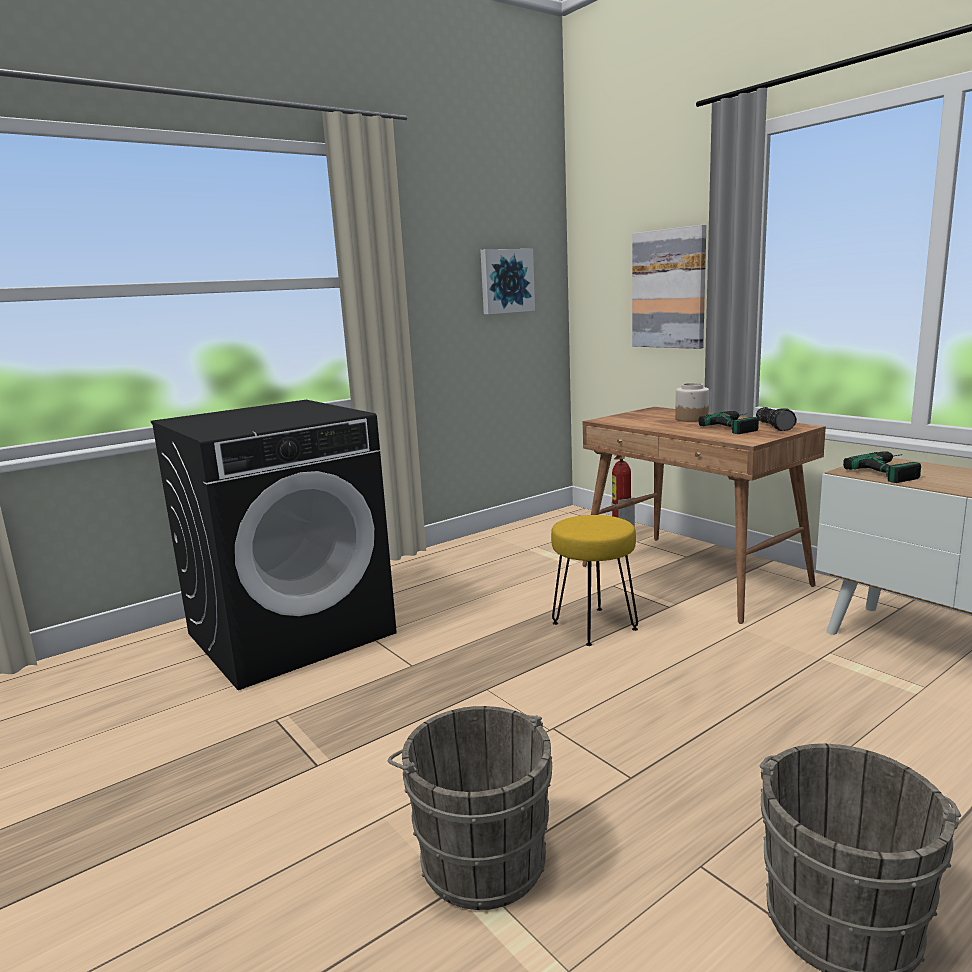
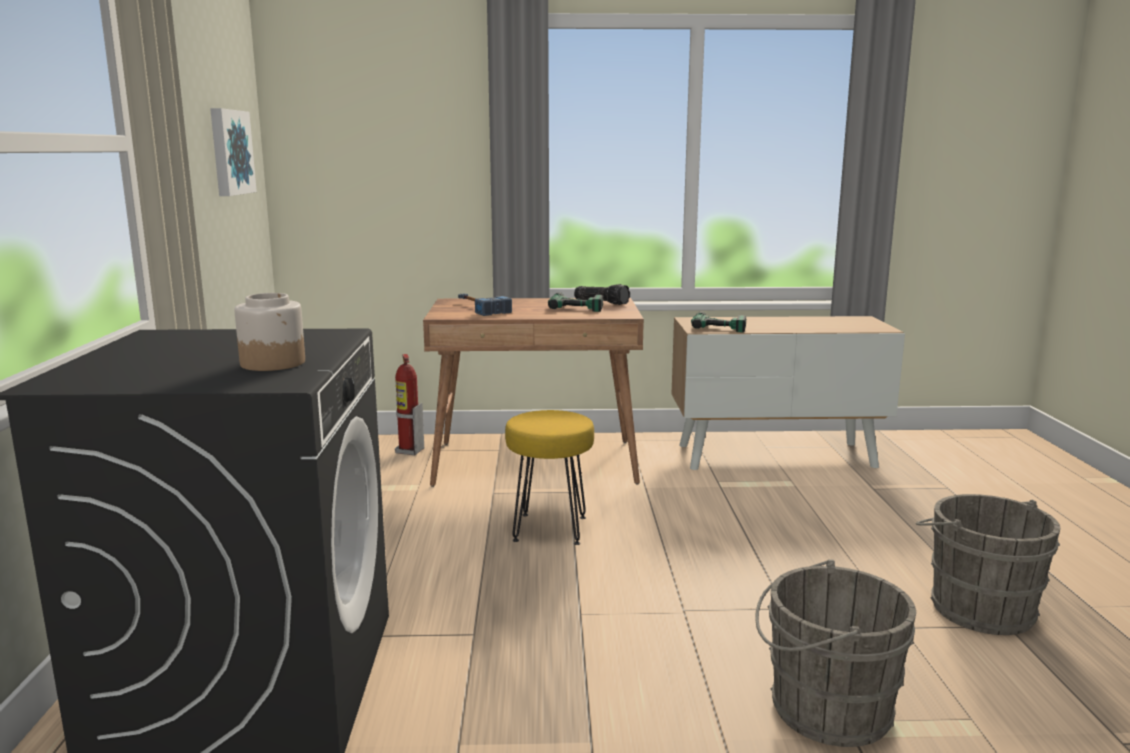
camera: 55 degrees left, 0 degrees up
picture [632,225,706,349] -> none
jar [675,383,709,422] -> jar moved to [235,293,305,371]
none -> hammer [458,294,512,316]

